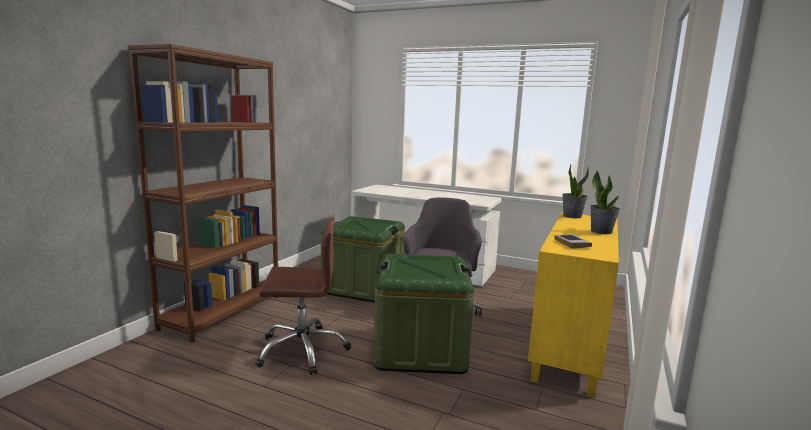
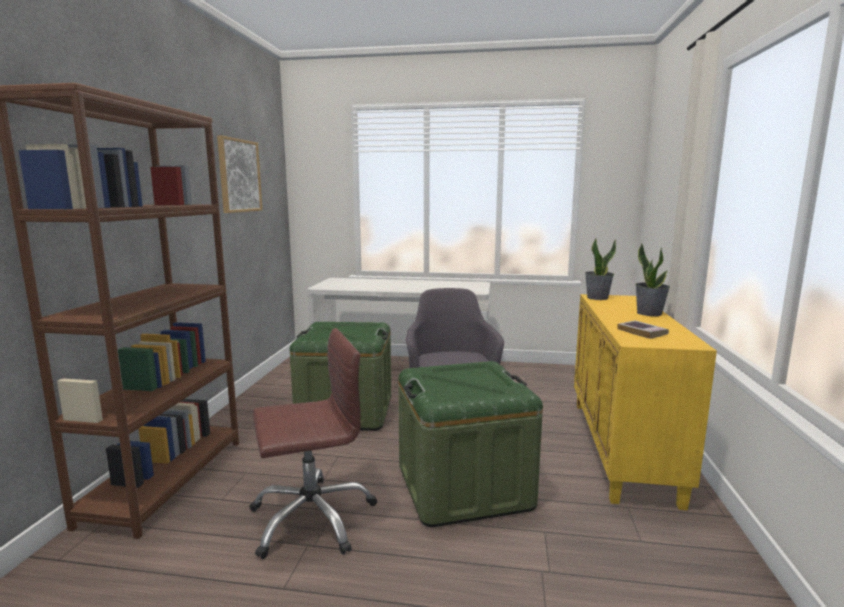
camera: 15 degrees left, 0 degrees up
none -> picture [217,135,263,213]

